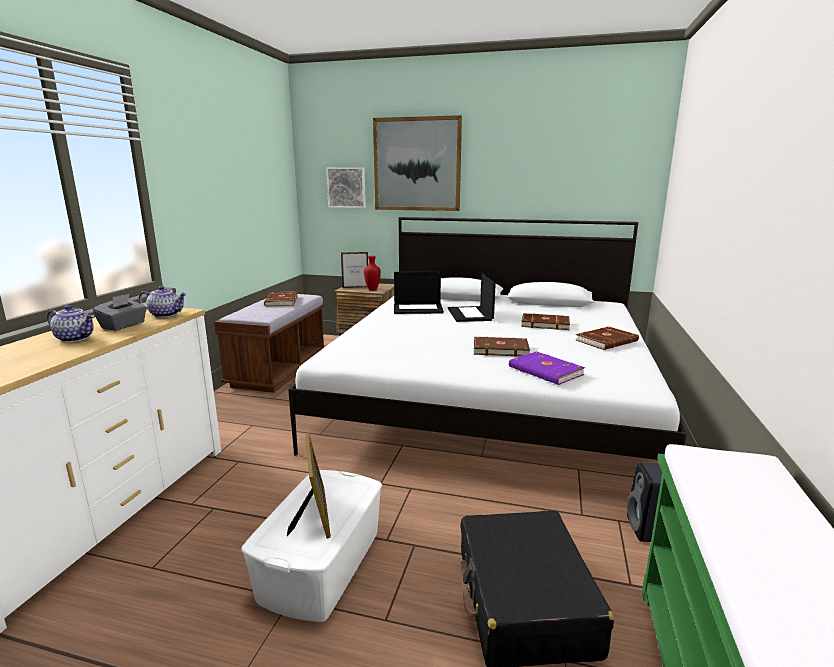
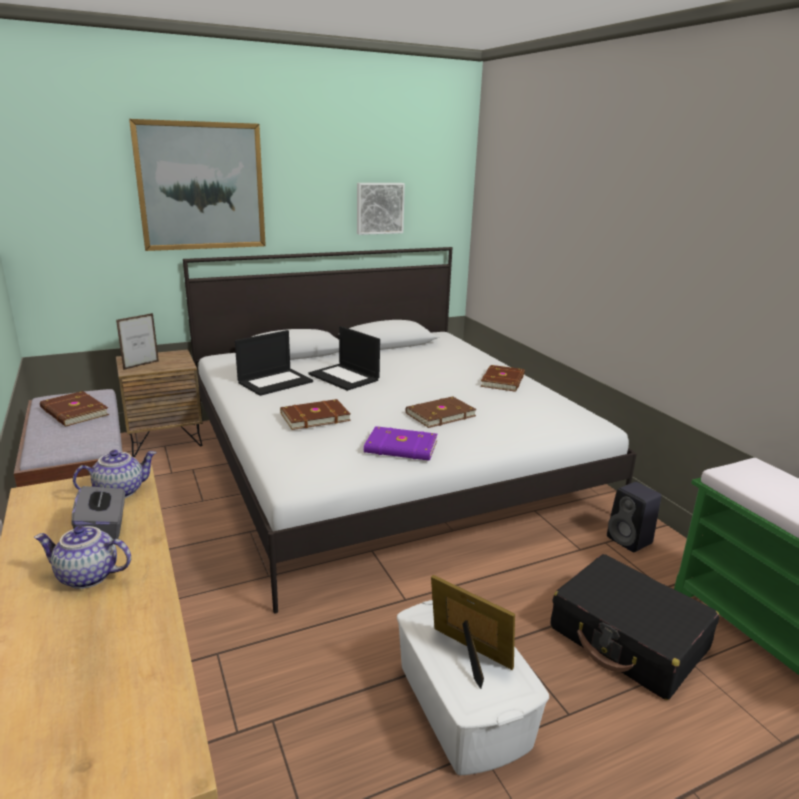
camera: 40 degrees left, 5 degrees up
teapot [47,305,94,342] -> teapot turned 150 degrees counterclockwise [34,526,131,589]
picture [326,167,366,208] -> picture moved to [357,183,405,235]
red vase [364,256,381,291] -> none
purple book [509,351,585,385] -> purple book moved to [364,426,438,461]
brown book [521,313,570,330] -> brown book moved to [280,399,351,430]

